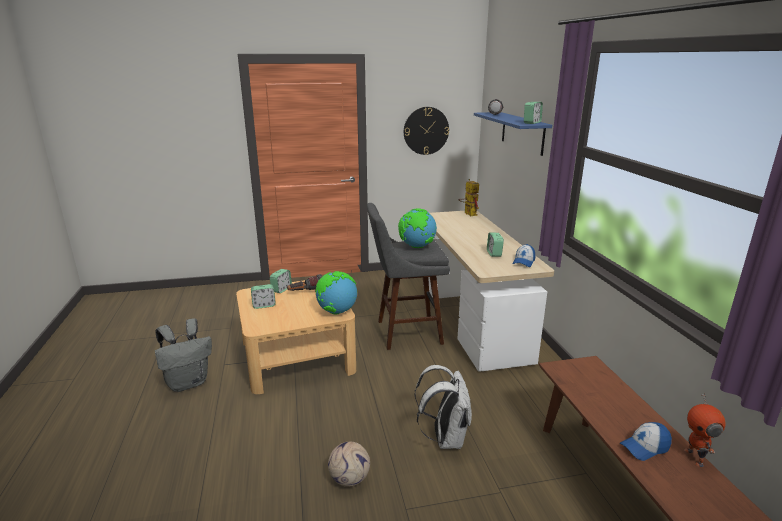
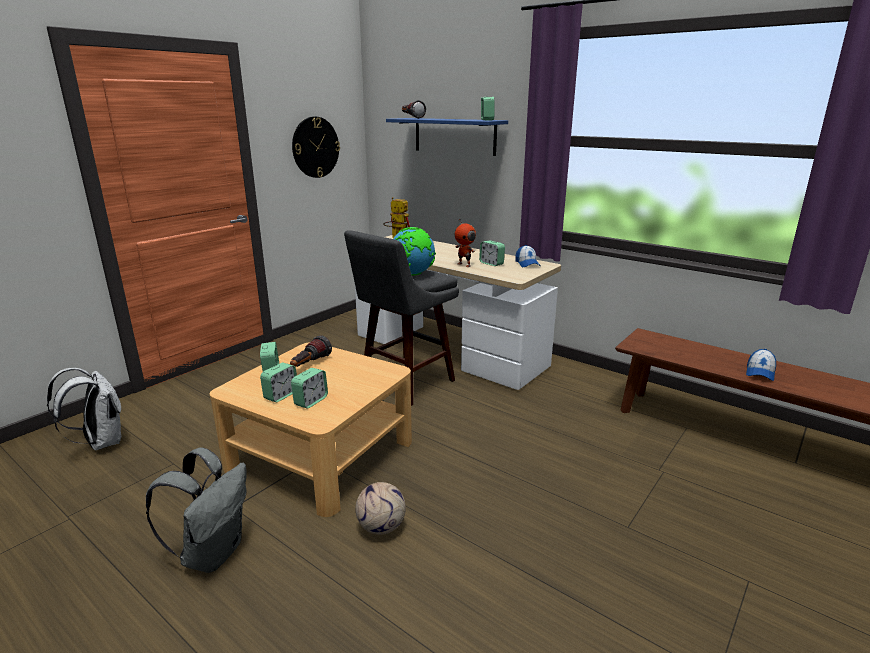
camera: 40 degrees left, 0 degrees up
globe [315,271,357,314] -> none
football [328,442,370,487] -> football moved to [355,482,406,535]
white backpack [415,365,472,449] -> white backpack moved to [47,368,121,451]
toy robot [684,393,726,467] -> toy robot moved to [455,219,476,267]
none -> alarm clock [291,368,328,409]

